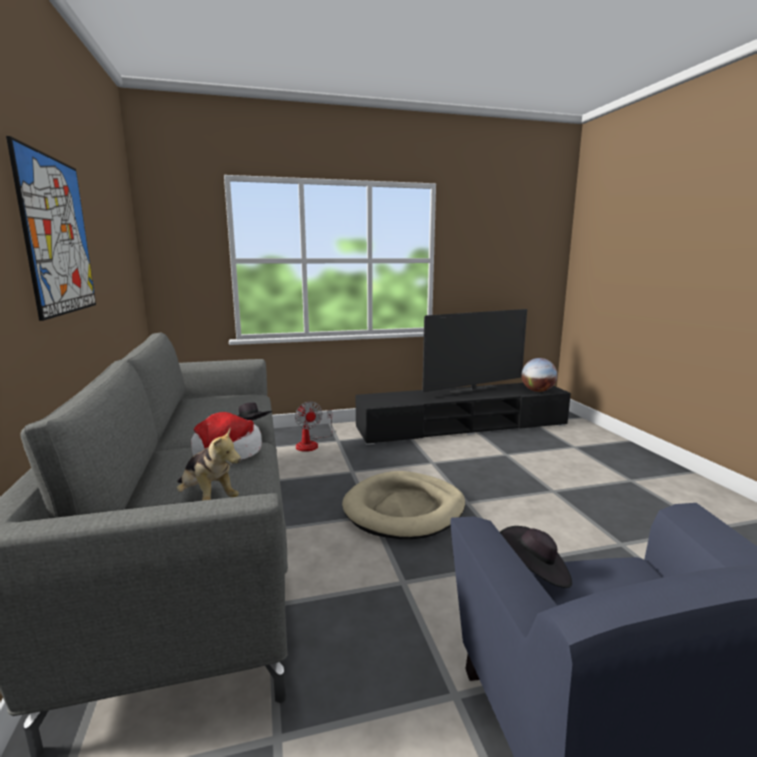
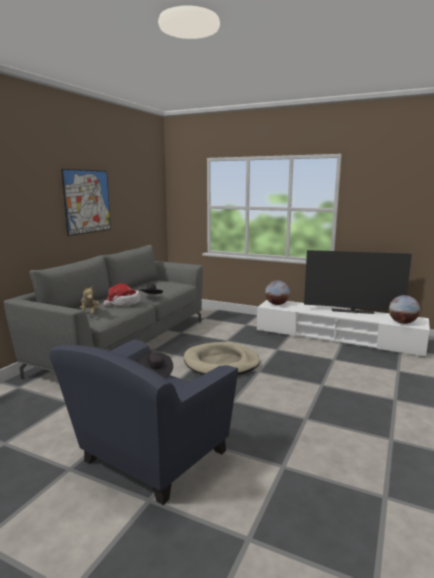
camera: 40 degrees right, 0 degrees up
fan [295,401,333,452] -> none
black tv stand [356,383,571,445] -> white tv stand [257,300,430,357]
none -> globe [265,280,290,305]

